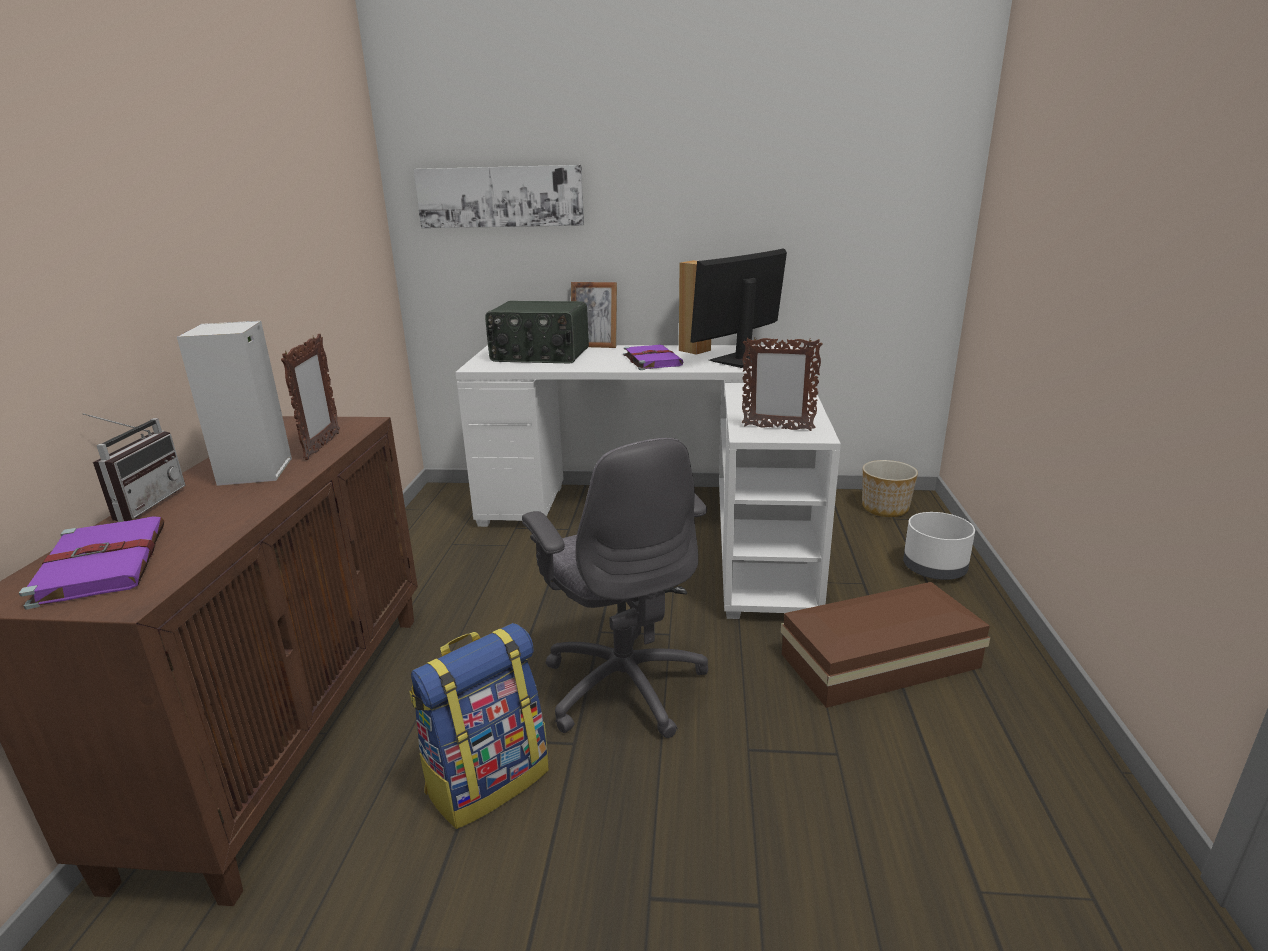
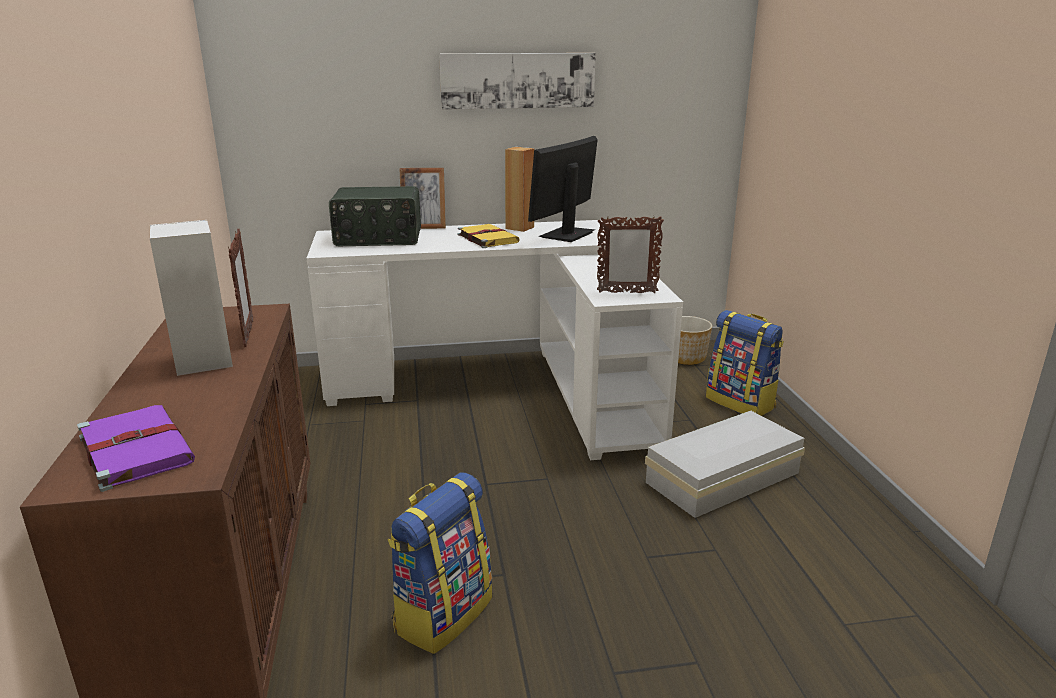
camera: 15 degrees left, 0 degrees up
radio [82,413,186,522] -> none
picture [414,165,584,228] -> picture moved to [439,53,596,110]
grey office chair [522,438,708,738] -> none
purple book [623,345,684,370] -> yellow book [457,224,520,248]
brown storage box [781,582,990,708] -> white storage box [645,411,805,518]
white planter [903,512,975,580] -> backpack [706,310,784,416]

